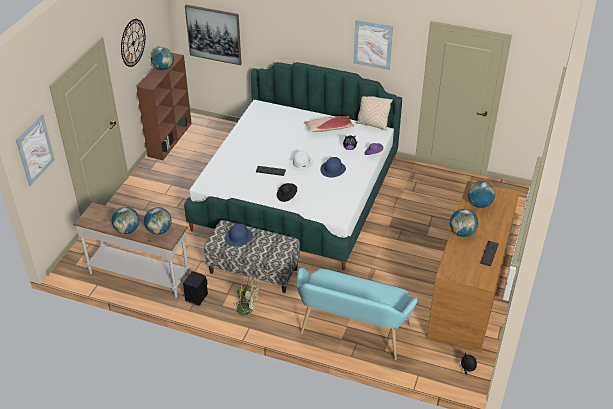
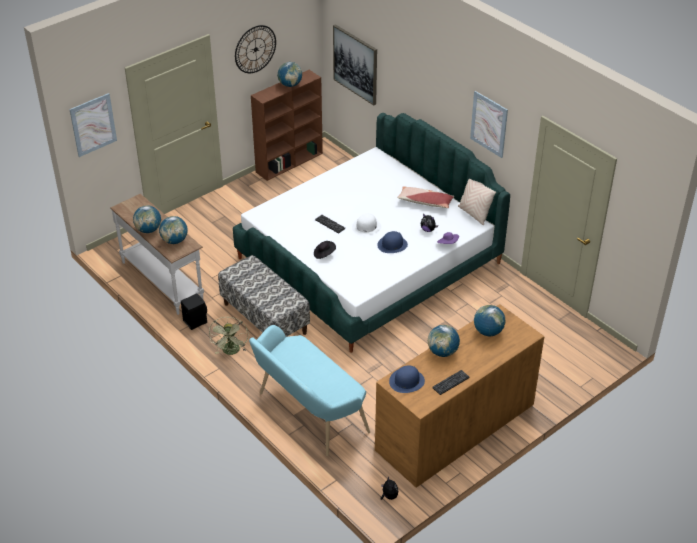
camera: 30 degrees right, 0 degrees up
blue hat [225,224,253,247] -> blue hat moved to [389,365,425,393]
green fan [235,274,261,321] -> green fan turned 45 degrees clockwise [209,317,249,355]

